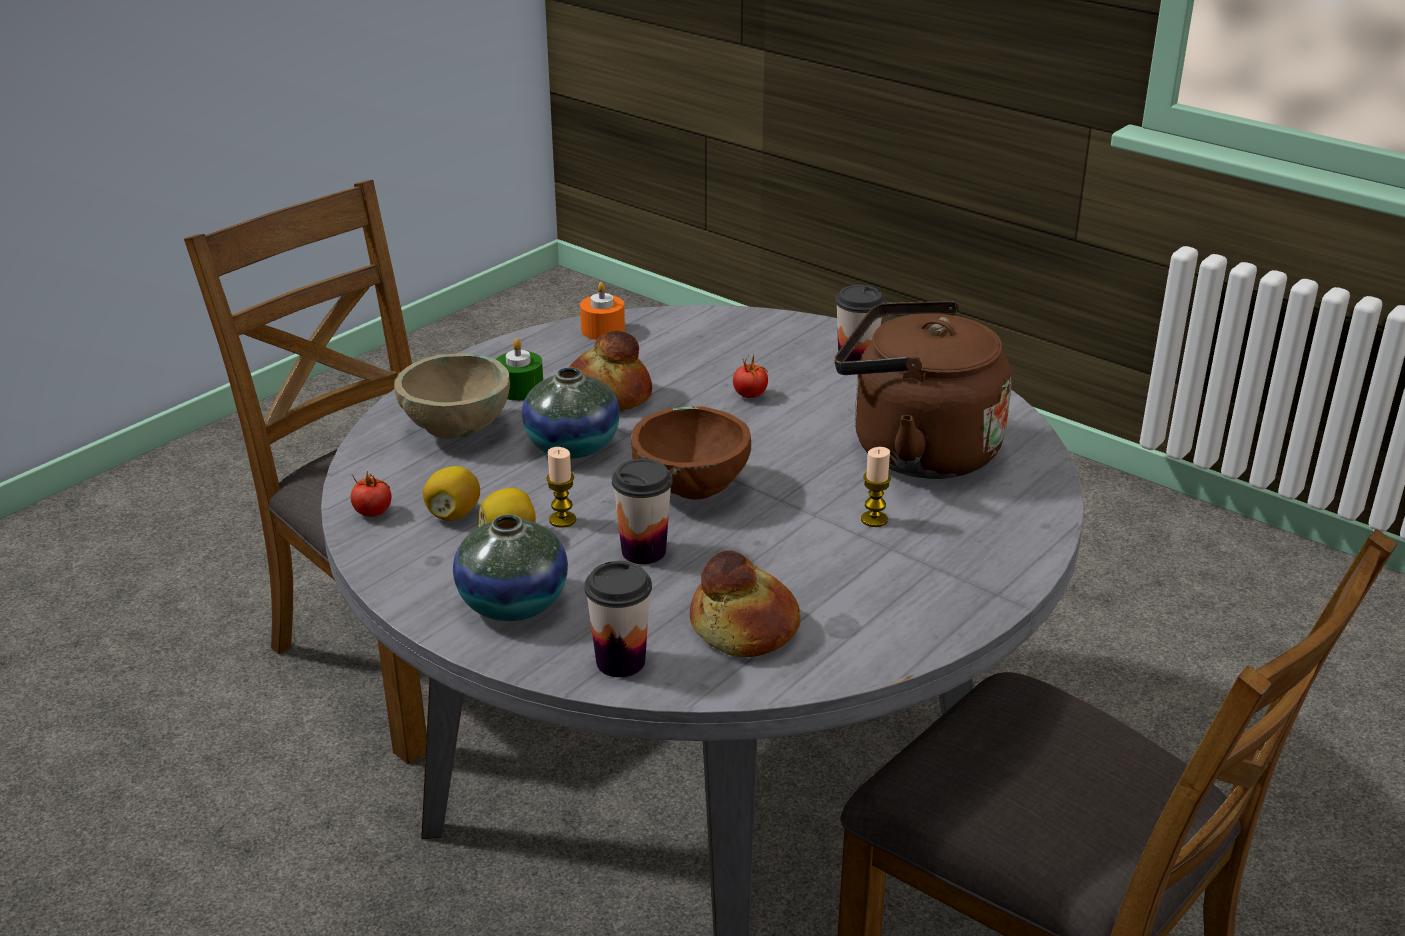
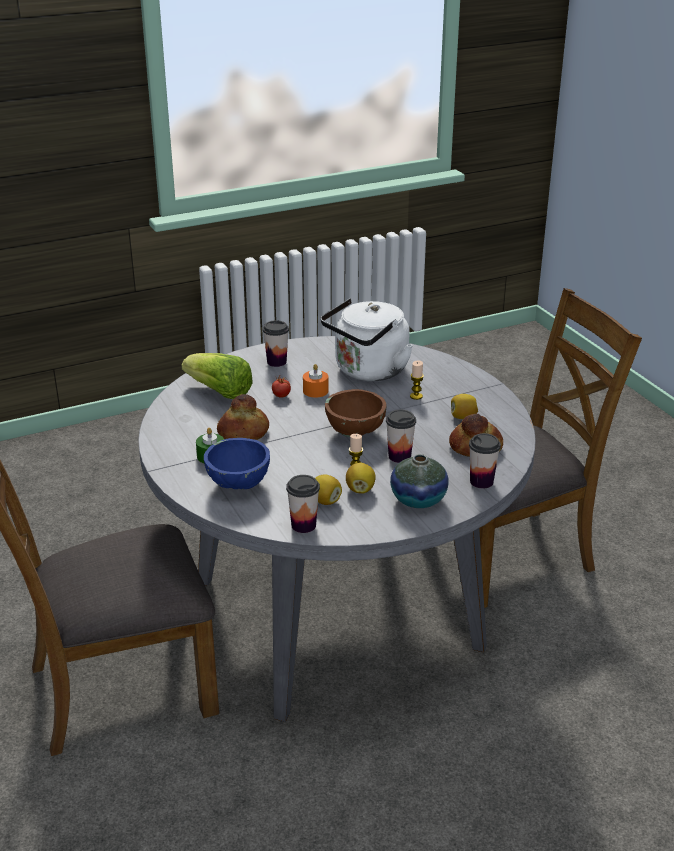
camera: 65 degrees left, 0 degrees up
tomato [351,470,391,517] -> cup [286,475,320,533]
beige bowl [394,353,510,439] -> blue bowl [204,438,270,489]
vase [522,367,620,459] -> none
orange candle [580,282,625,340] -> orange candle moved to [303,364,329,398]
brown kettle [835,301,1012,479] -> white kettle [321,298,413,381]
none -> lettuce [182,353,253,399]
none -> lemon [451,394,478,419]

